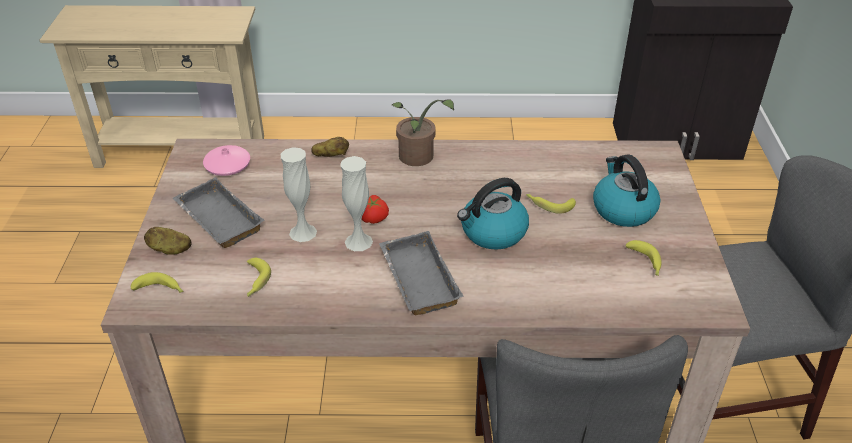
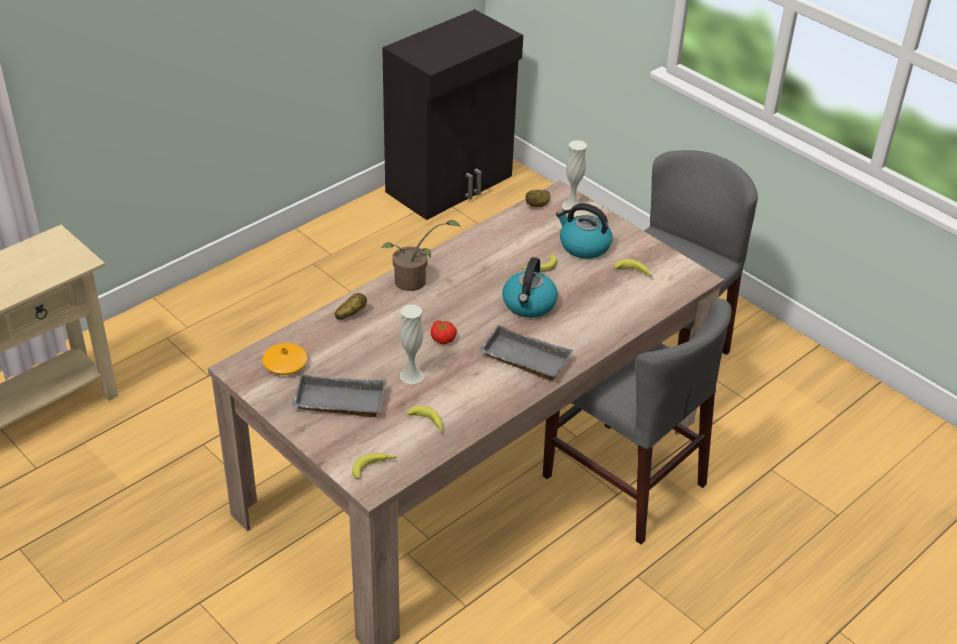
camera: 45 degrees left, 0 degrees up
potato [144,227,192,255] -> potato moved to [525,189,550,207]
pink vase [203,145,250,176] -> orange vase [262,343,307,375]
white vase [340,156,373,251] -> white vase moved to [562,140,587,212]

